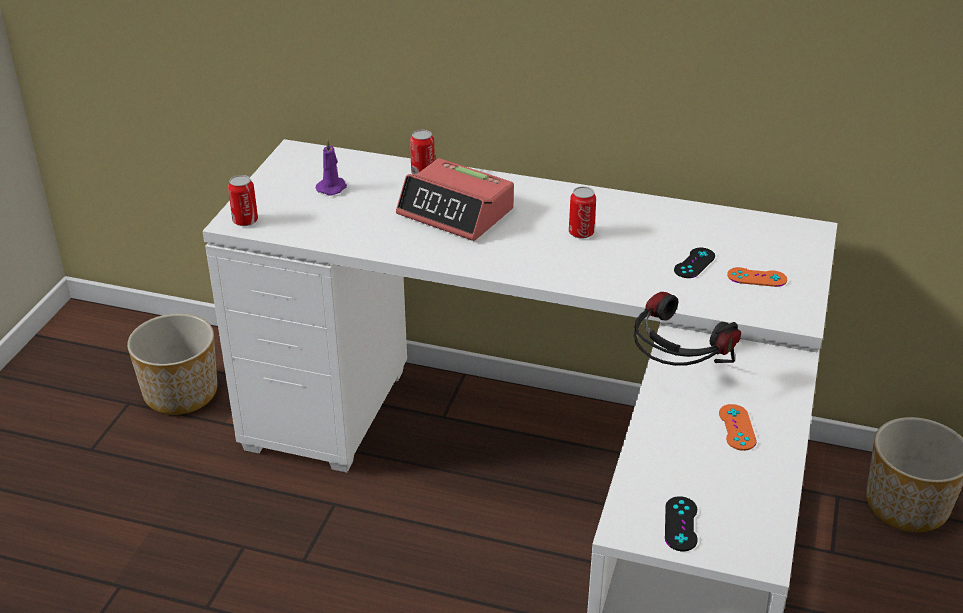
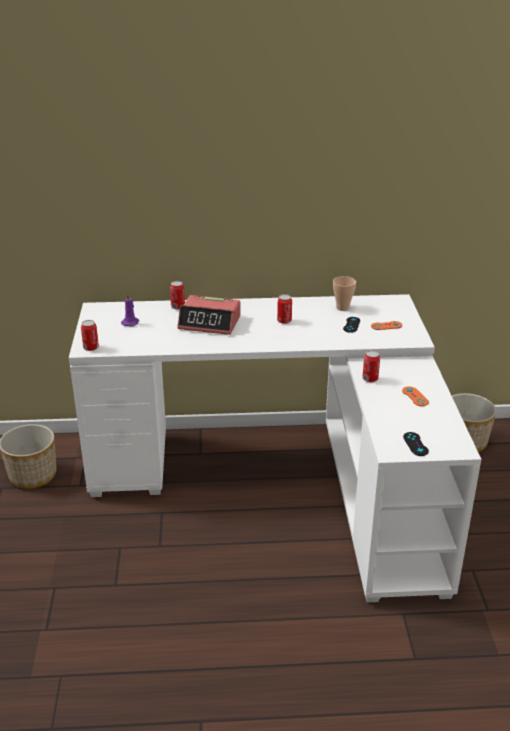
camera: 20 degrees left, 5 degrees down
headphones [634,292,741,366] -> can [362,350,380,382]
none -> cup [333,276,356,311]

